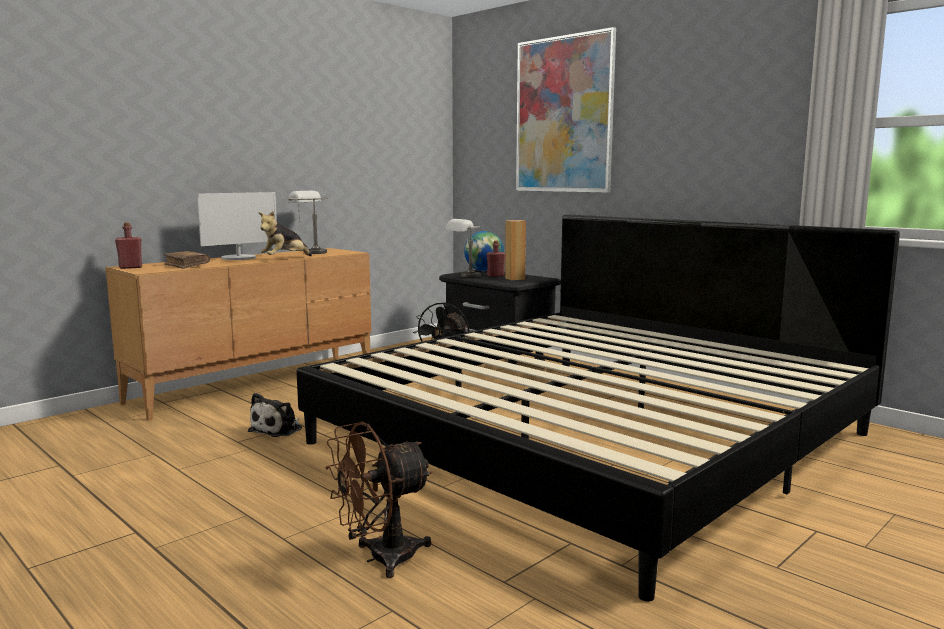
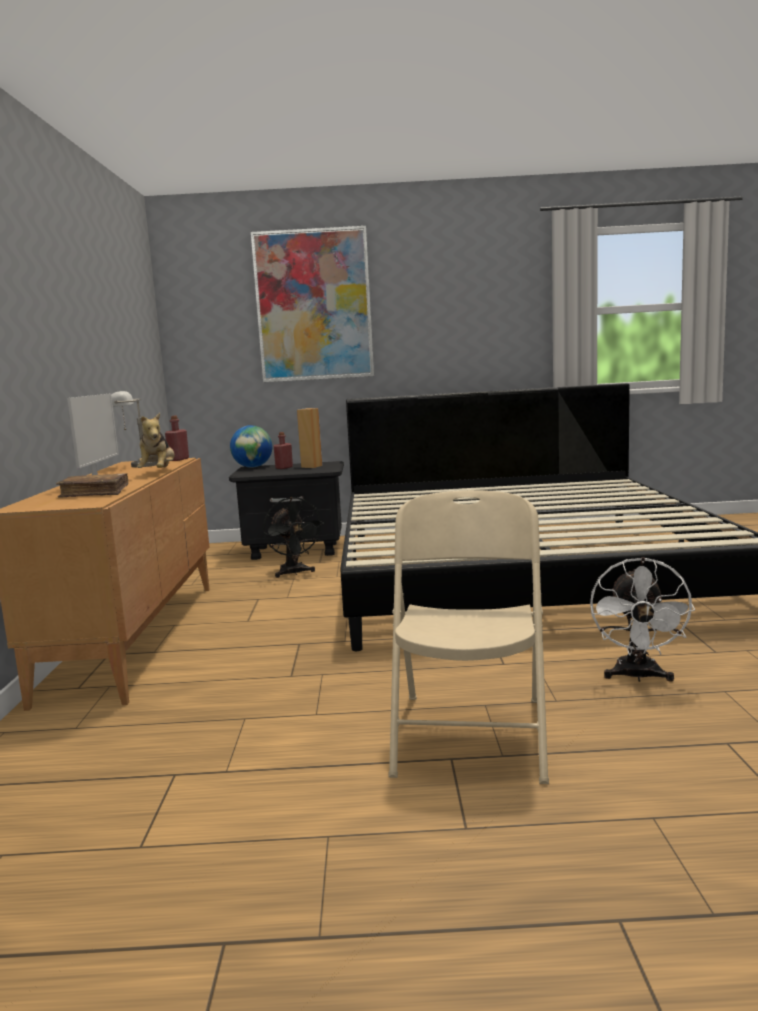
camera: 45 degrees left, 0 degrees up
red bottle [115,222,142,269] -> red bottle moved to [165,416,189,461]
plush toy [248,393,302,437] -> none
brown fan [325,422,432,578] -> white fan [590,557,695,682]
grey table lamp [445,219,481,277] -> none
none -> beige chair [388,490,549,784]

